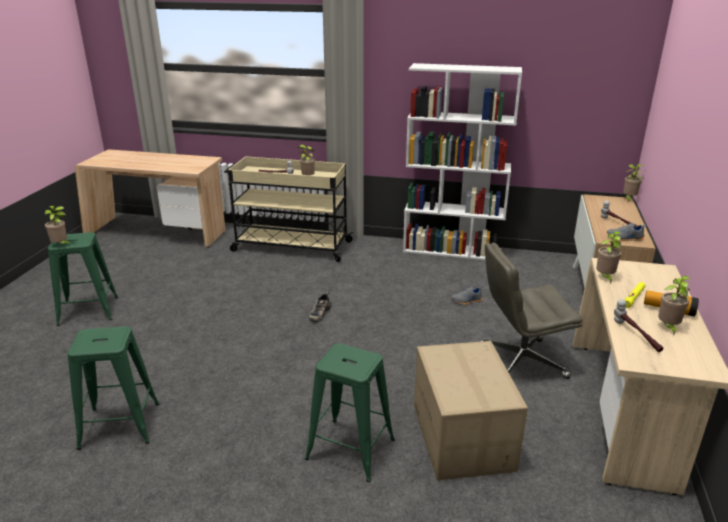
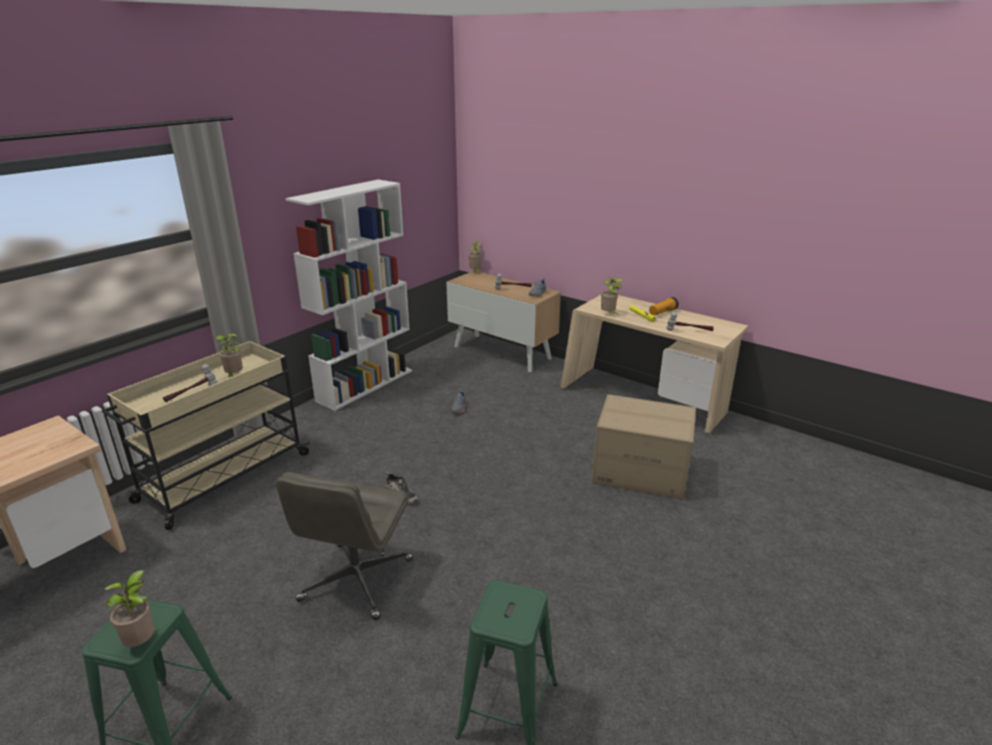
camera: 65 degrees left, 0 degrees up
green stool [305,343,395,482] -> none
grey office chair [478,242,582,379] -> grey office chair moved to [276,472,413,620]
potted plant [658,275,691,336] -> none

